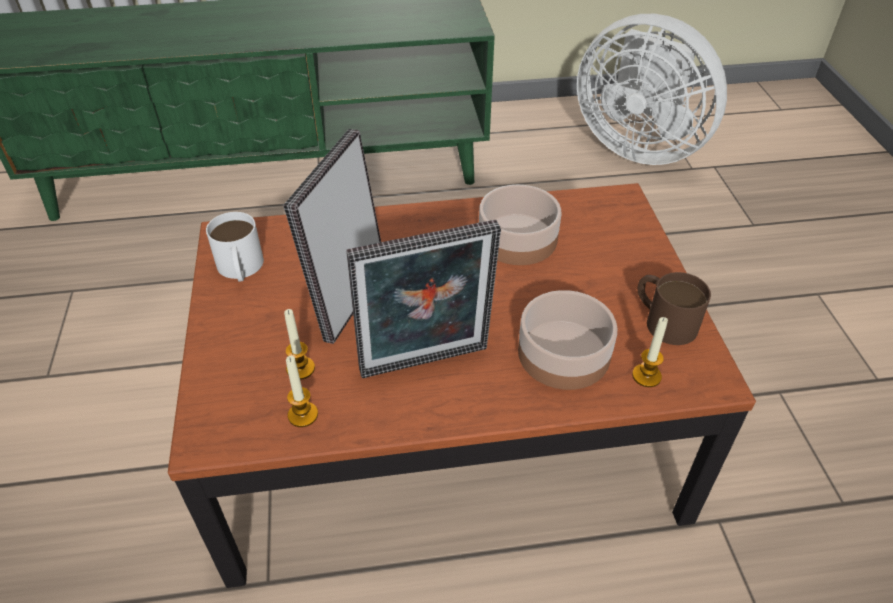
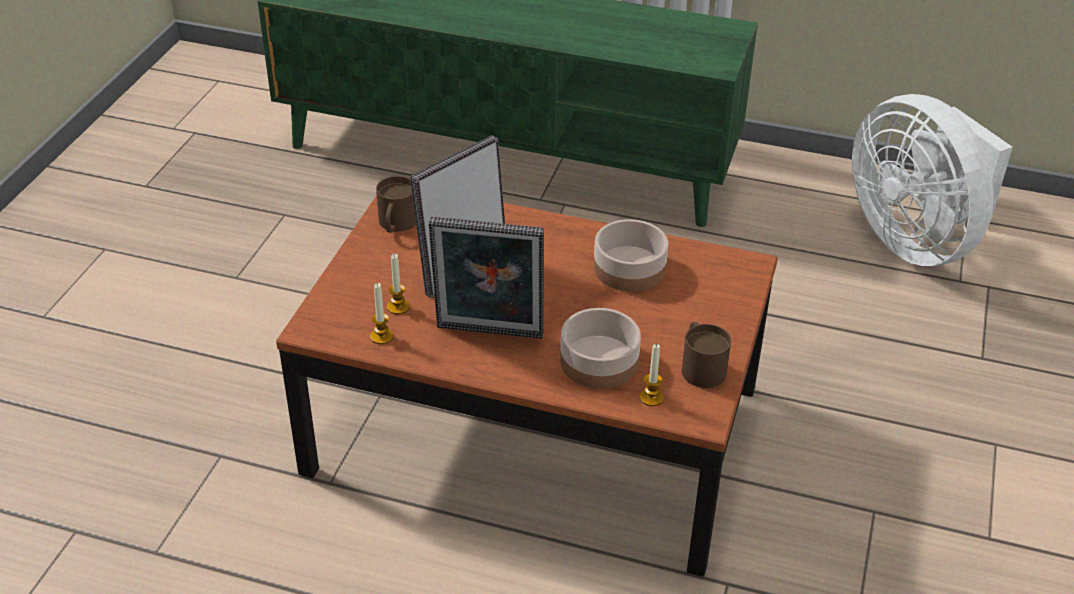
camera: 25 degrees right, 5 degrees down
white mug [206,212,264,282] -> brown mug [376,176,416,233]

